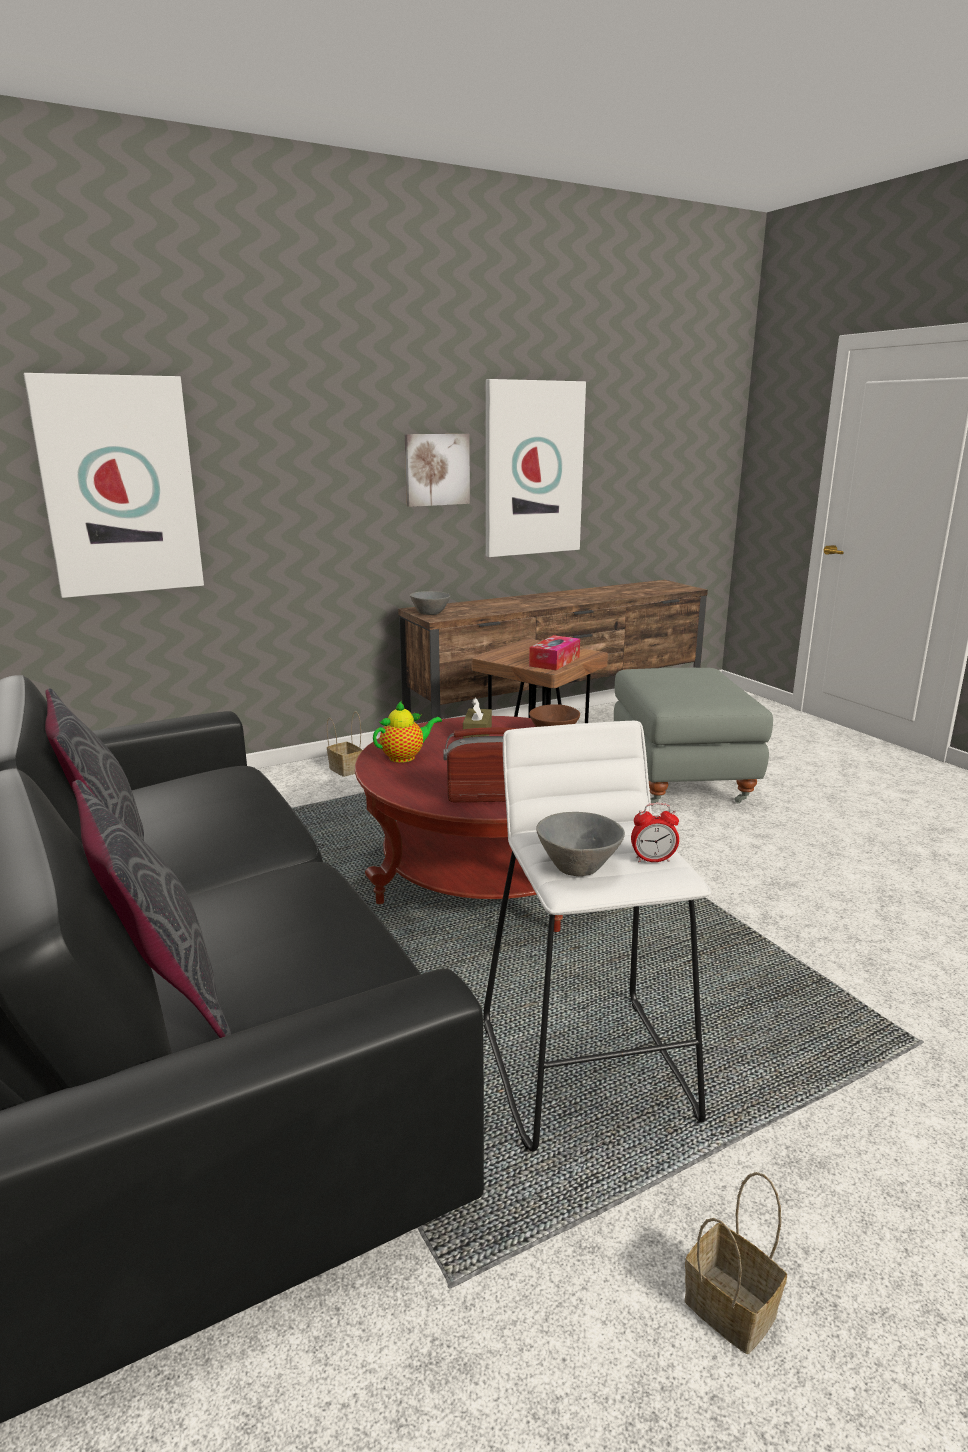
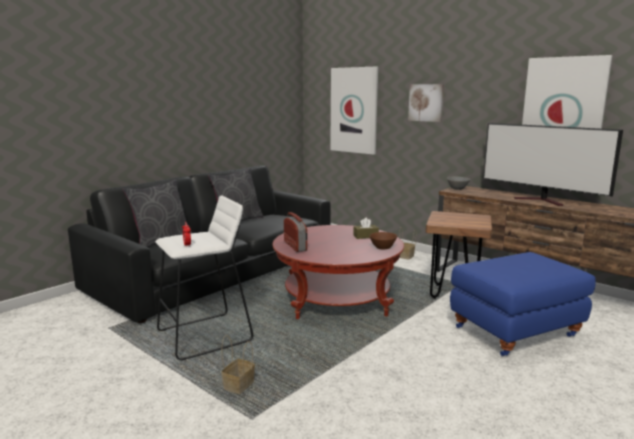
camera: 70 degrees right, 5 degrees down
teapot [373,701,442,763] -> none
picture [405,434,470,507] -> picture moved to [408,84,444,122]
tissue box [529,635,580,670] -> none
grey bowl [536,812,625,876] -> none
grey ottoman [614,668,773,806] -> blue ottoman [450,252,596,356]
basket [685,1172,787,1354] -> basket moved to [221,335,255,394]
none -> television [483,123,623,206]

